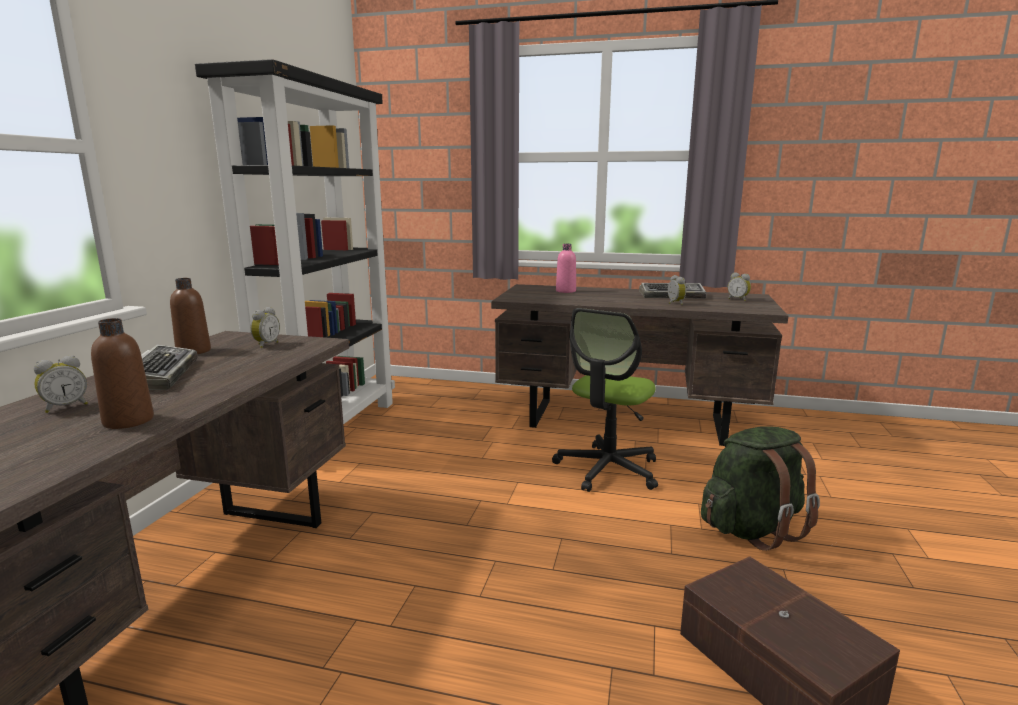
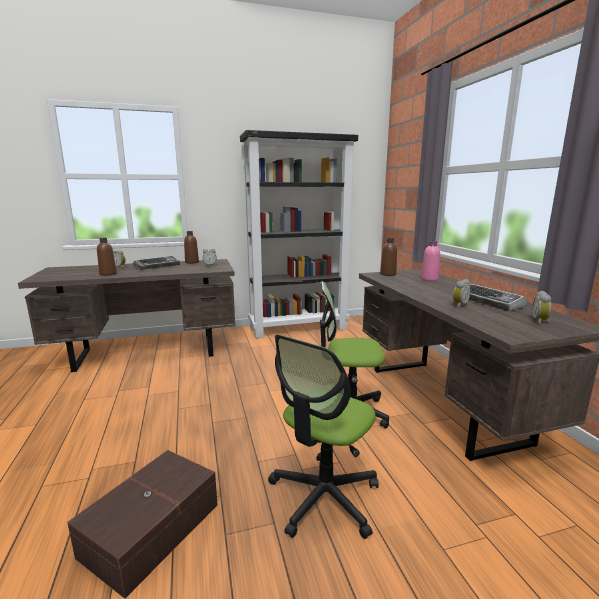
camera: 60 degrees right, 0 degrees up
green backpack [701,426,820,551] -> office chair [268,334,379,539]
none -> brown bottle [380,238,397,276]

